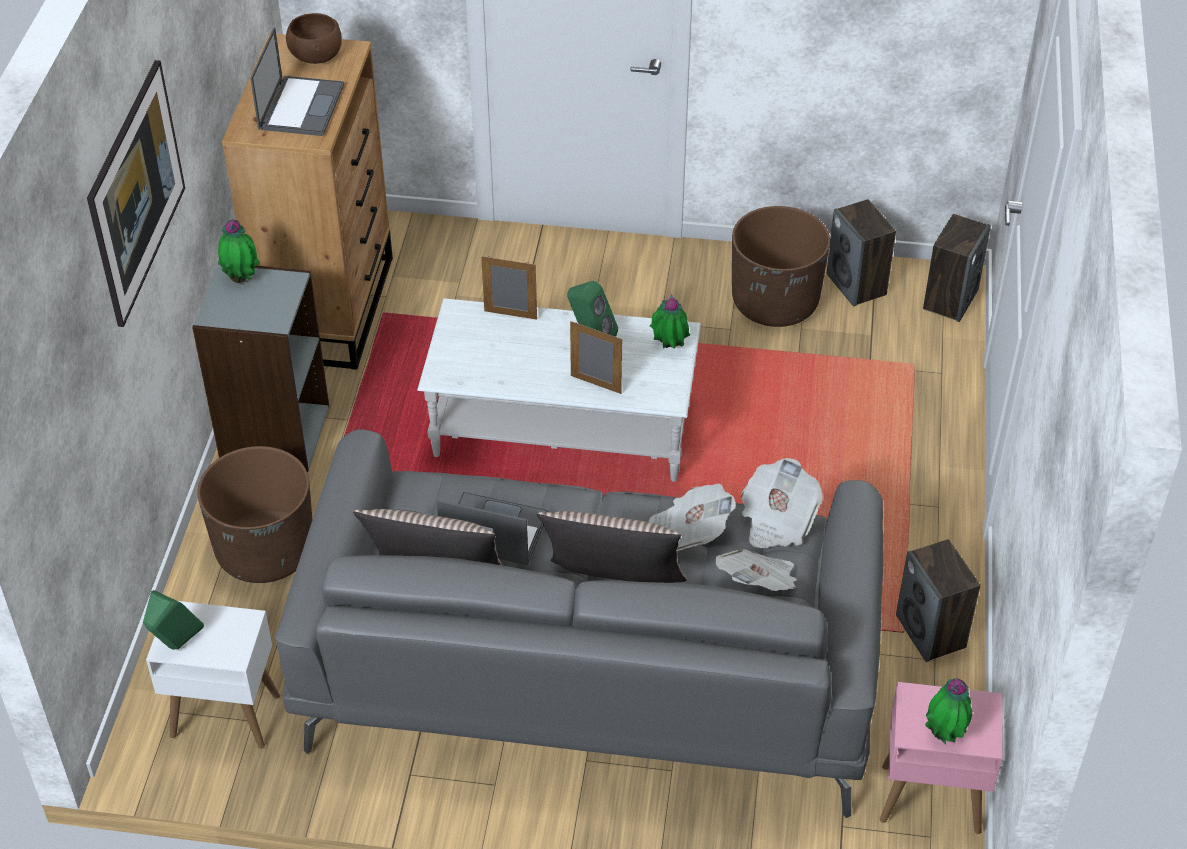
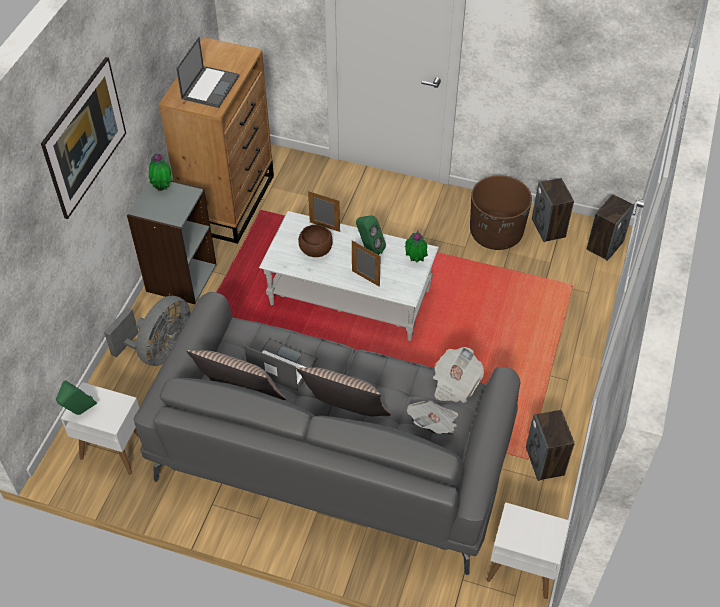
camera: 10 degrees right, 5 degrees up
brown planter [197,446,312,583] -> grey fan [104,296,191,366]
brown bowl [286,13,342,64] -> brown bowl moved to [298,225,333,257]
newspaper [648,484,736,551] -> none
pink side table [880,682,1003,834] -> white side table [486,502,569,599]
potted plant [925,678,972,744] -> none

